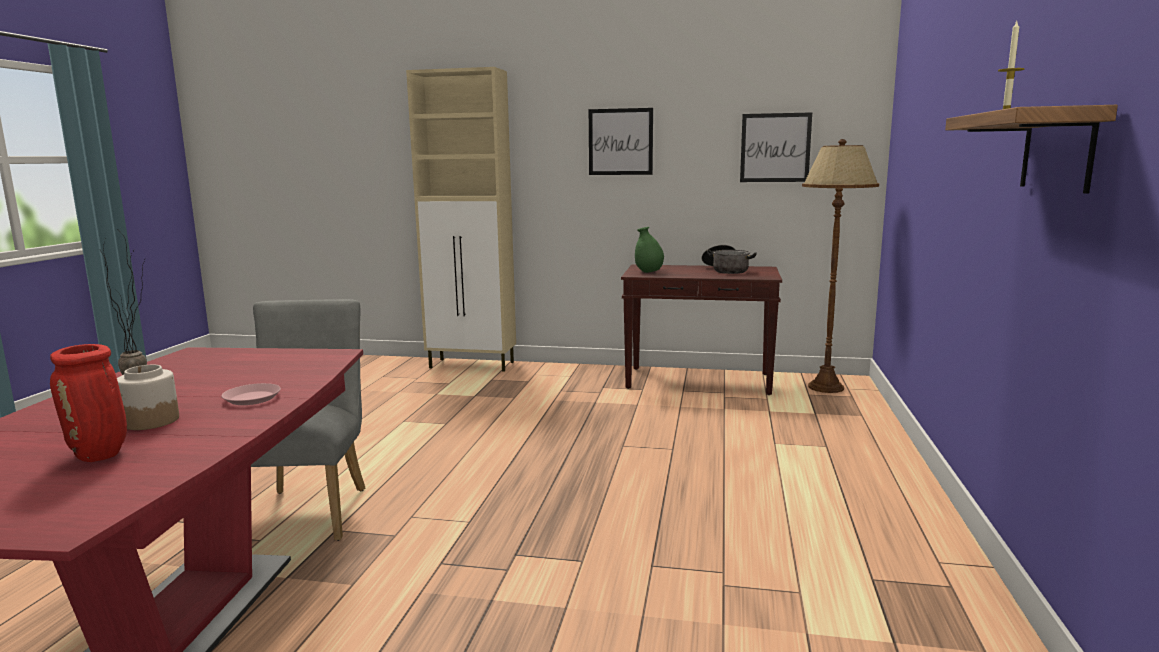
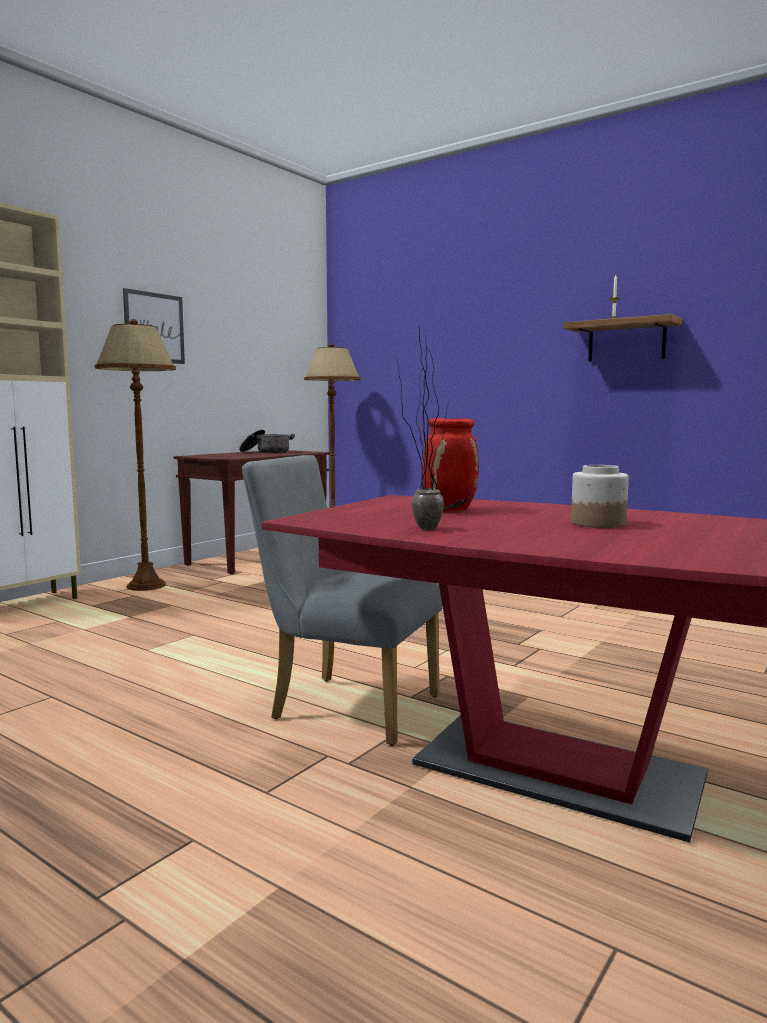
camera: 65 degrees left, 5 degrees down
red vase [50,344,127,462] -> red vase moved to [422,418,479,512]
pink plate [222,383,281,405] -> none
green vase [635,227,664,273] -> none
picture [740,112,812,182] -> none
none -> brown floor lamp [95,319,176,591]

